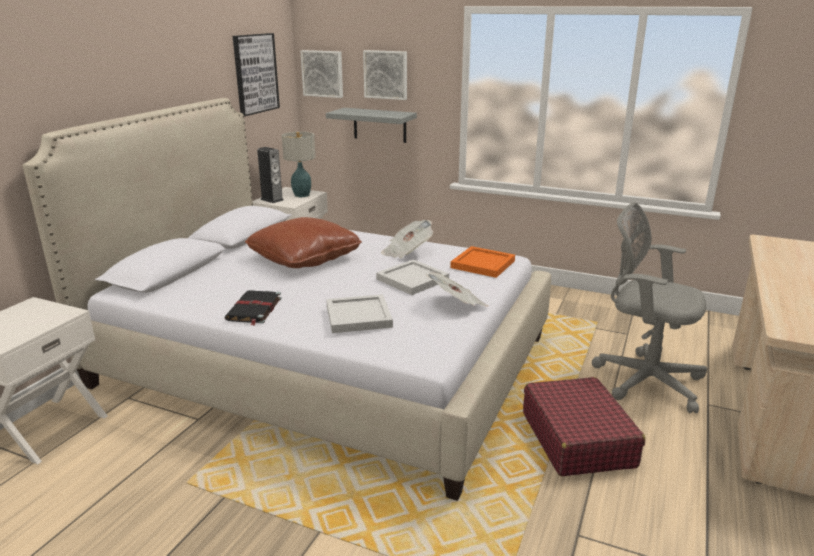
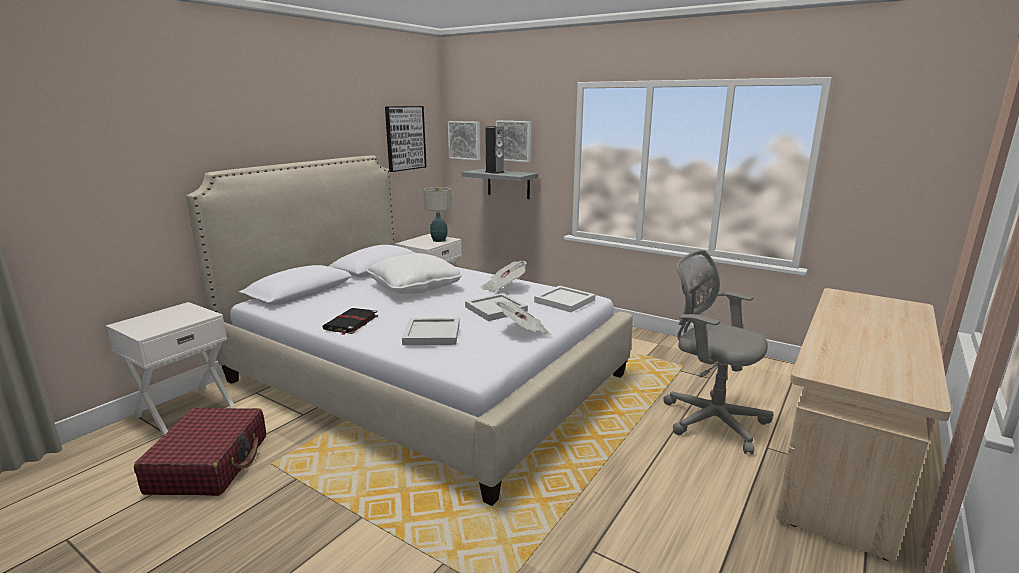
camera: 10 degrees right, 5 degrees down
brown pillow [245,217,362,268] -> white pillow [367,253,462,294]
speaker [257,147,284,203] -> speaker moved to [485,126,505,174]
orange tray [450,246,515,278] -> white tray [534,286,596,312]
red suitcase [523,377,645,476] -> red suitcase moved to [134,408,266,496]

